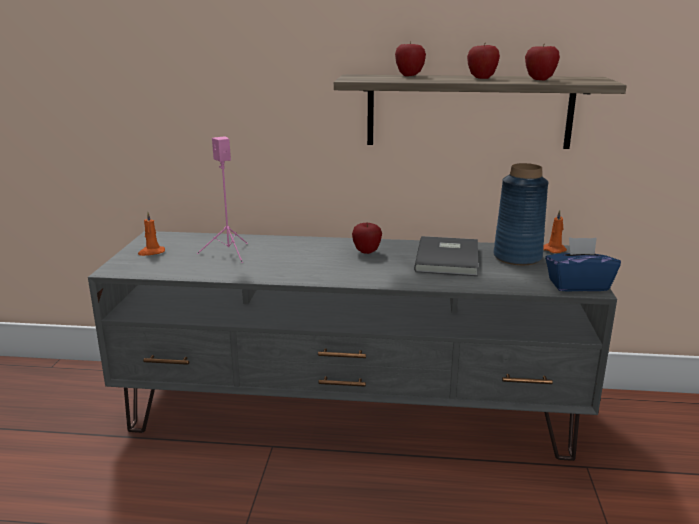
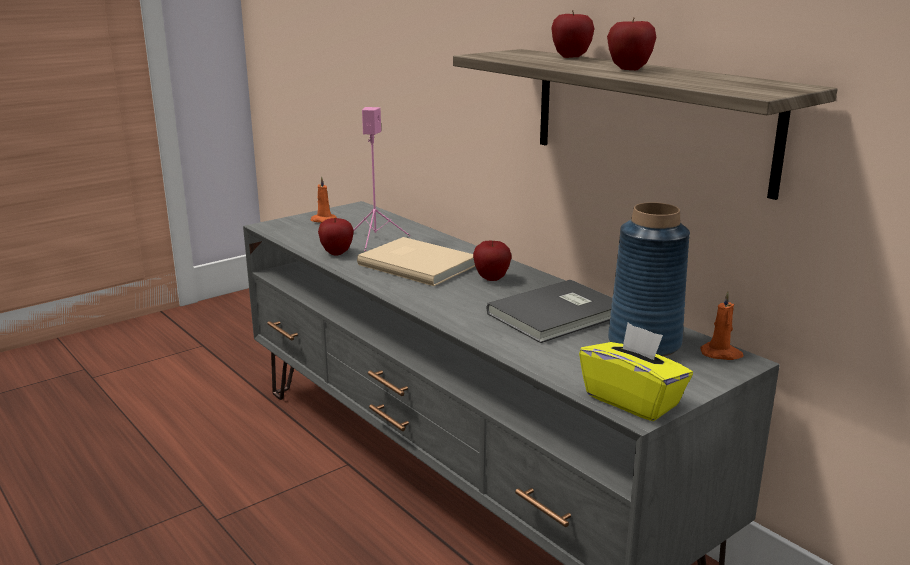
camera: 45 degrees right, 0 degrees up
apple [525,45,560,80] -> apple moved to [318,218,354,256]
blue tissue box [545,237,621,292] -> yellow tissue box [579,323,693,421]
none -> beige book [357,237,475,286]

